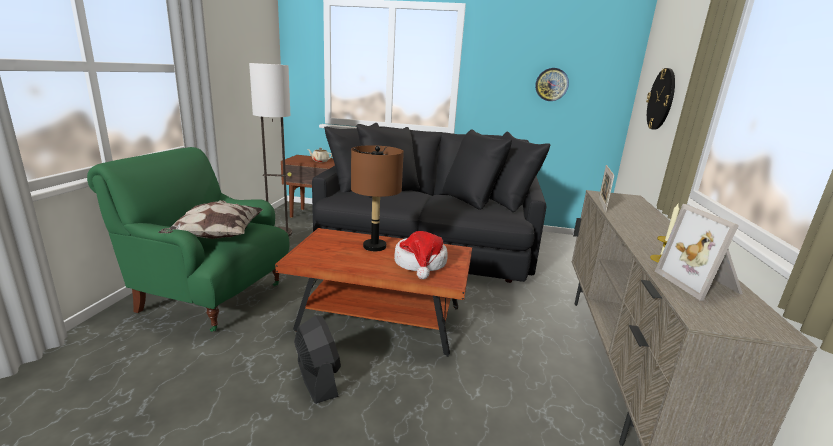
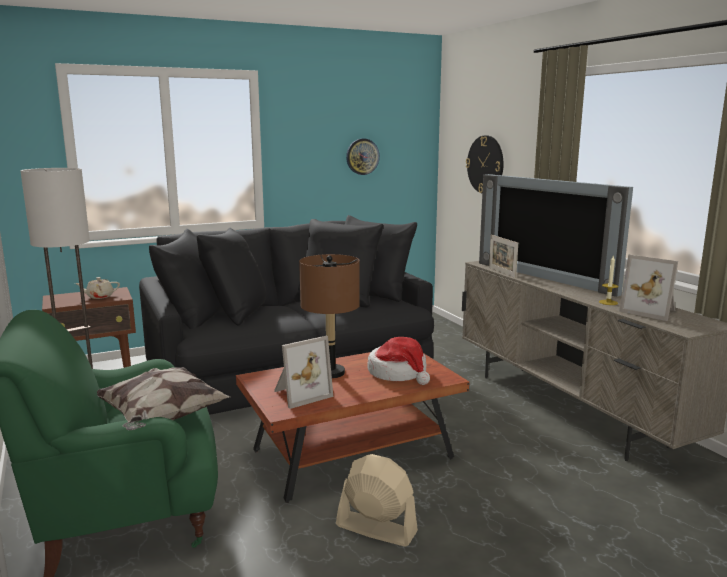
camera: 35 degrees left, 5 degrees down
black fan [294,315,341,404] -> beige fan [336,454,418,547]
none -> picture frame [274,336,333,409]
none -> television [479,174,633,297]

